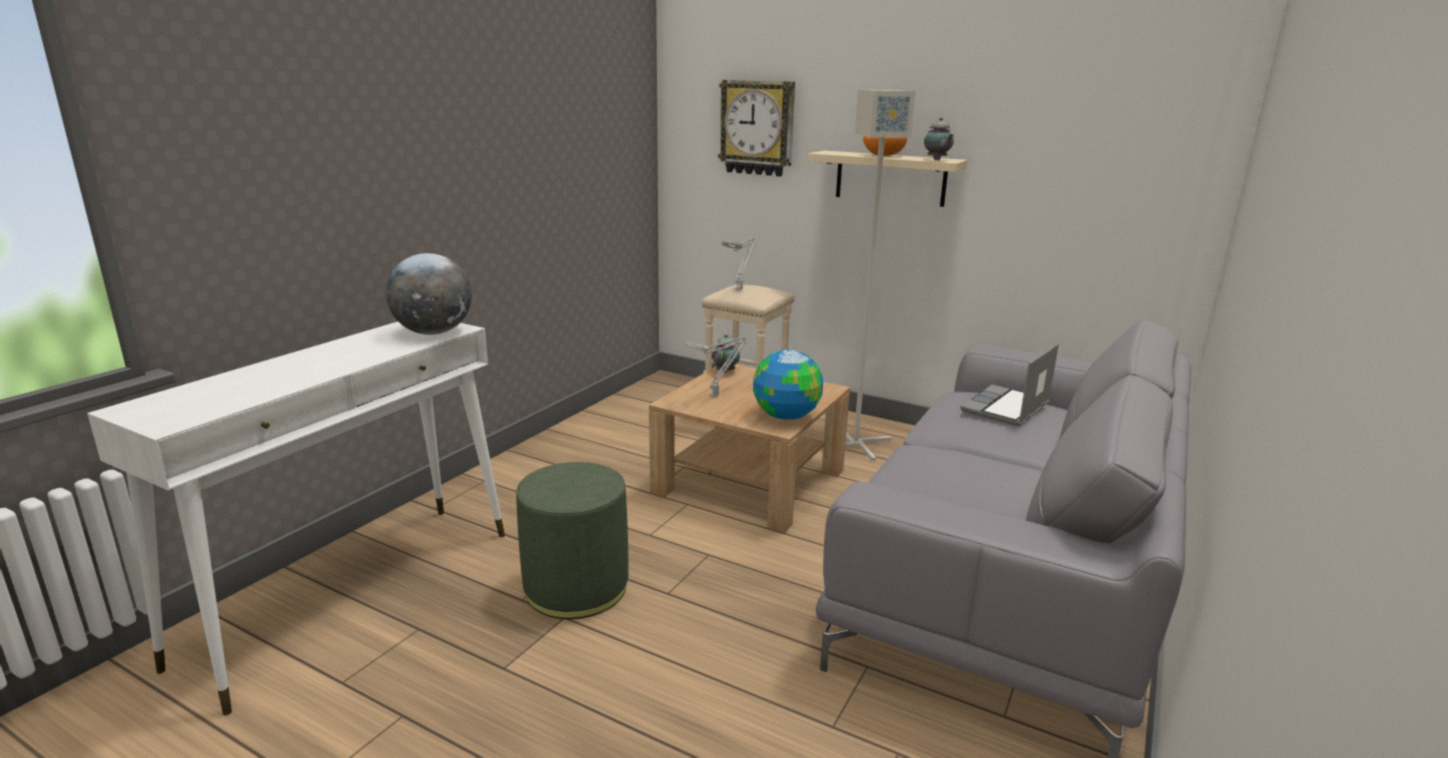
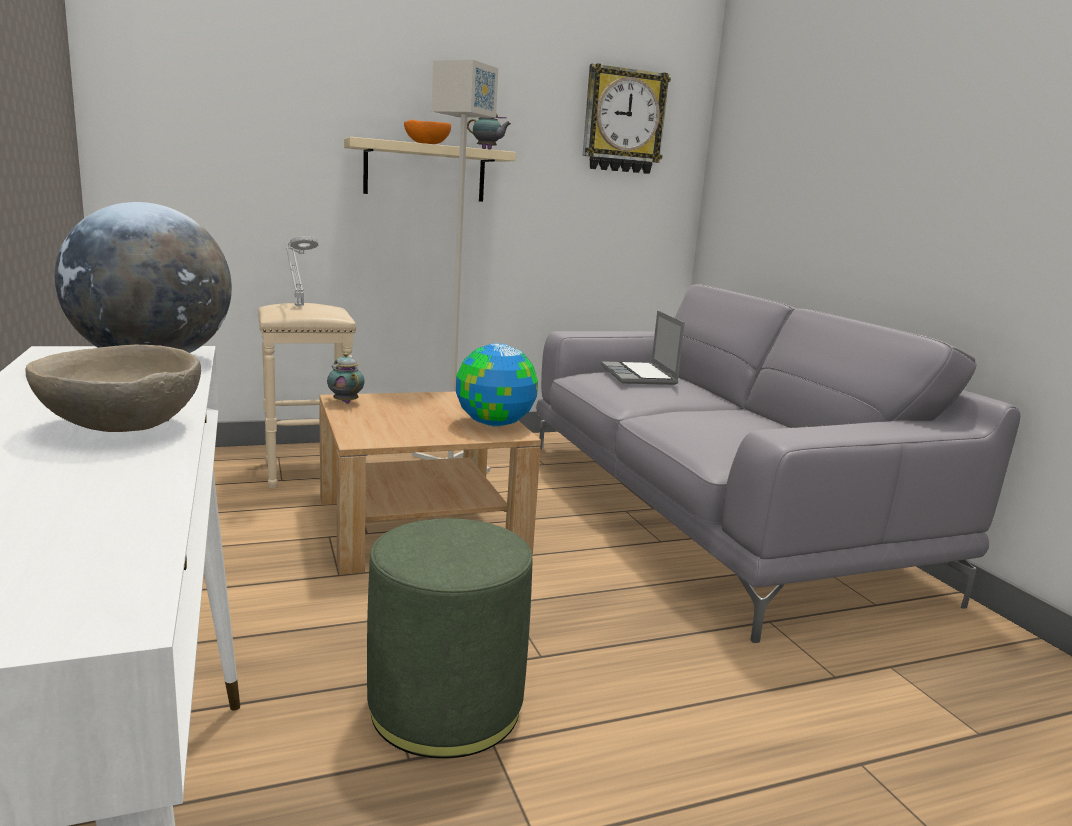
camera: 50 degrees left, 5 degrees down
grey table lamp [684,336,746,397] -> none
wall clock [718,80,795,177] -> wall clock moved to [583,63,671,174]
none -> beige bowl [25,345,201,432]

